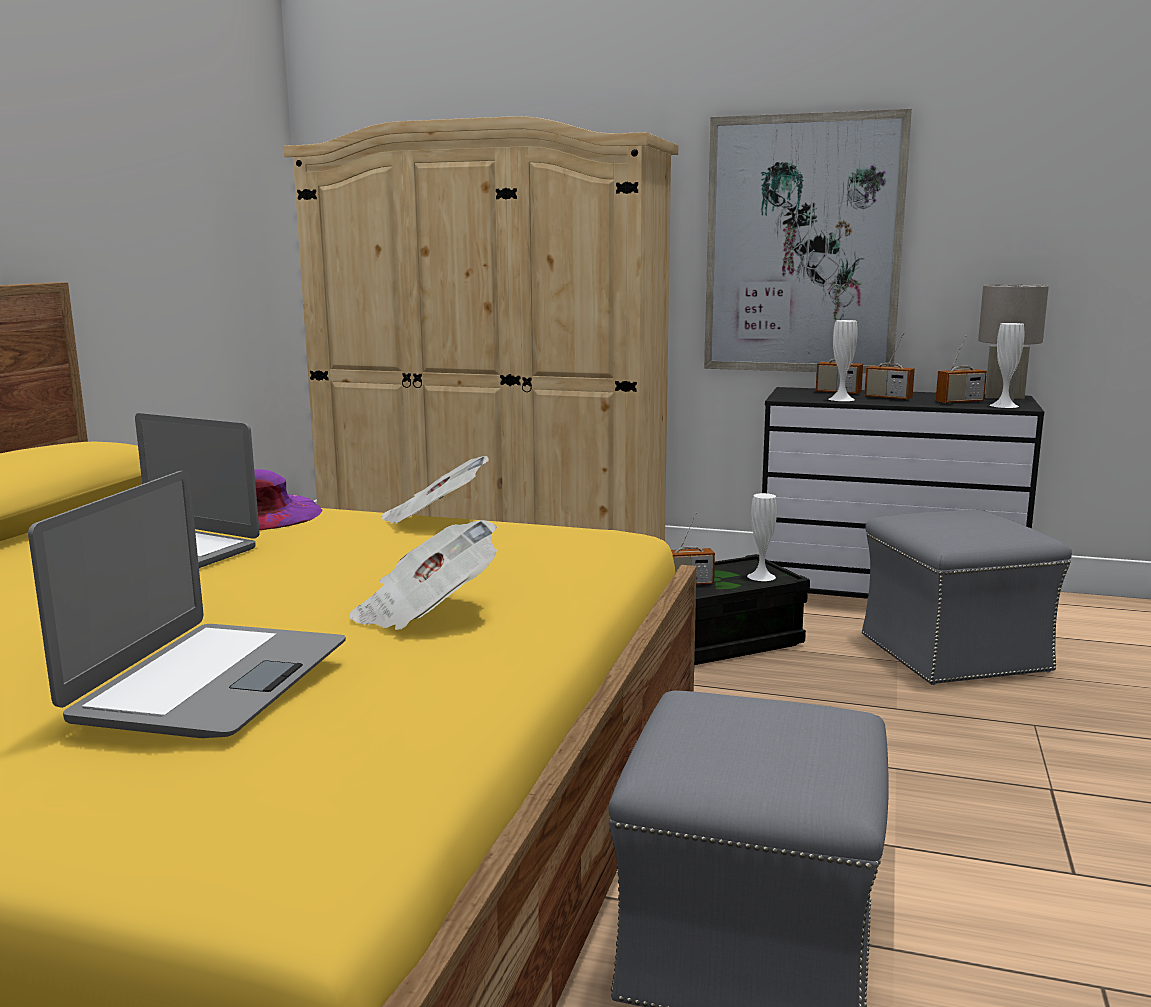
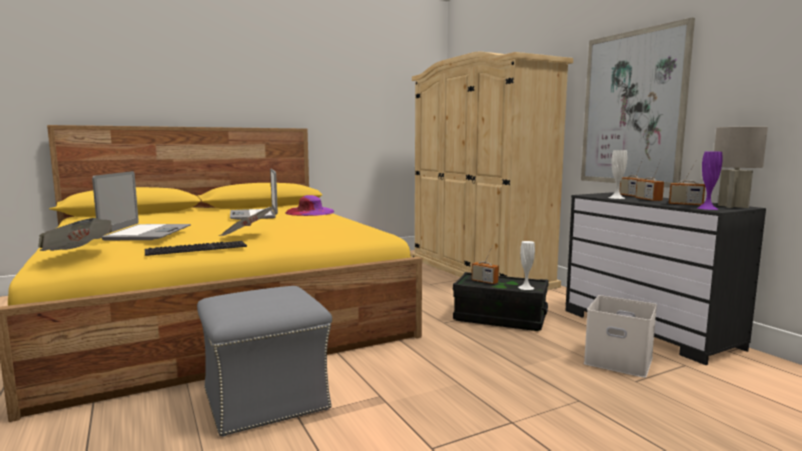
camera: 45 degrees right, 5 degrees down
laptop [28,470,346,738] -> laptop turned 60 degrees counterclockwise [92,171,191,240]
newspaper [381,456,489,525] -> newspaper moved to [38,218,112,251]
grey ottoman [862,510,1072,685] -> white storage box [584,295,657,378]
white vase [990,323,1024,408] -> purple vase [698,152,723,210]
none -> keyboard [145,241,247,256]

